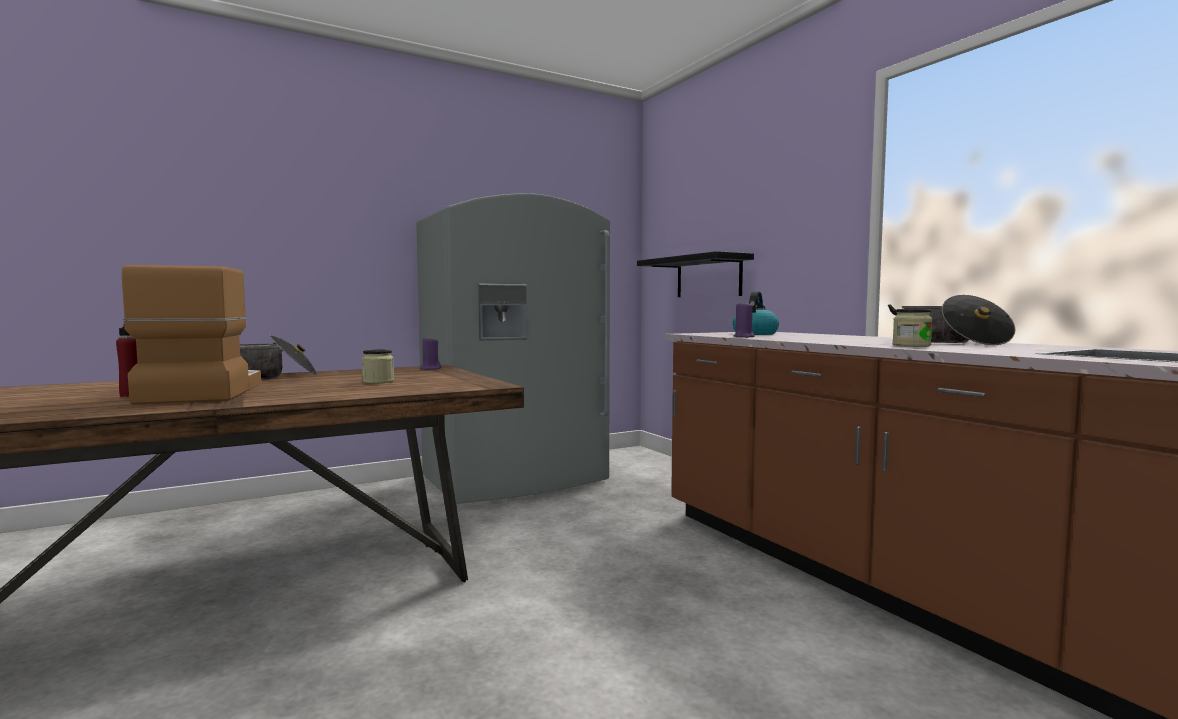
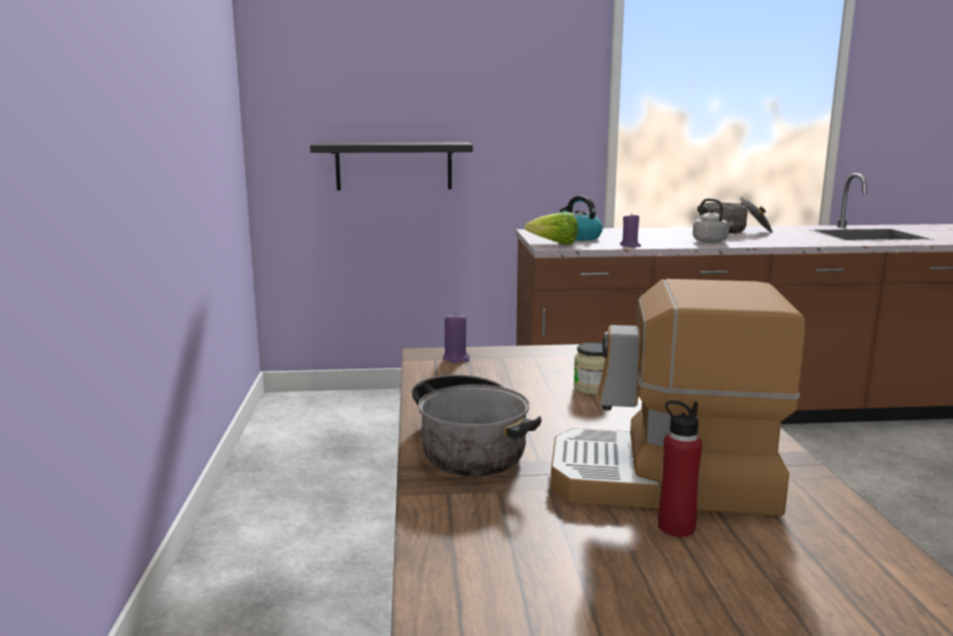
camera: 65 degrees left, 10 degrees up
grey fridge [416,193,610,504] -> none
jar [892,309,933,347] -> none
none -> lettuce [525,212,578,245]
none -> grey kettle [693,198,733,243]

